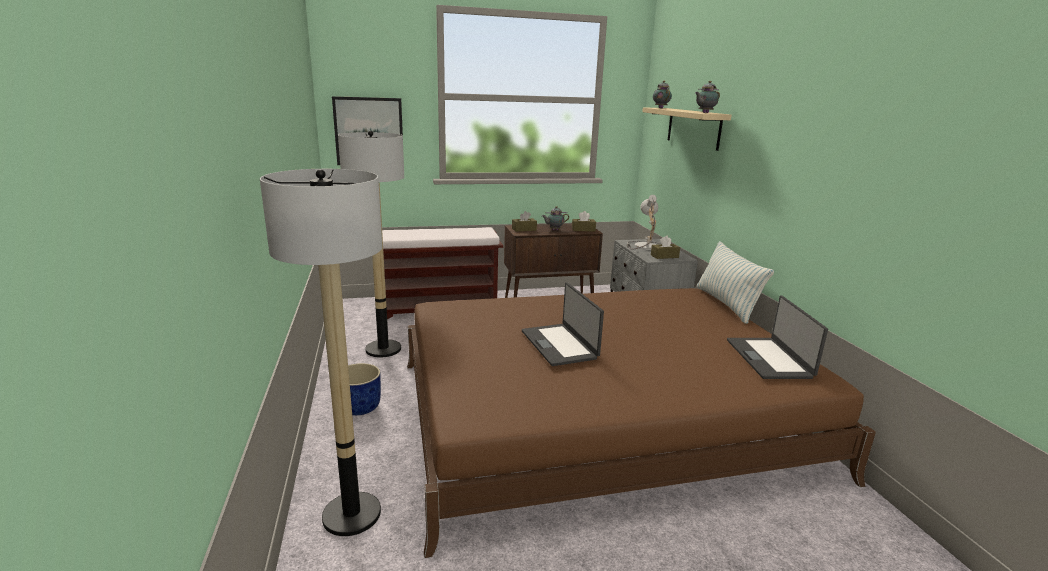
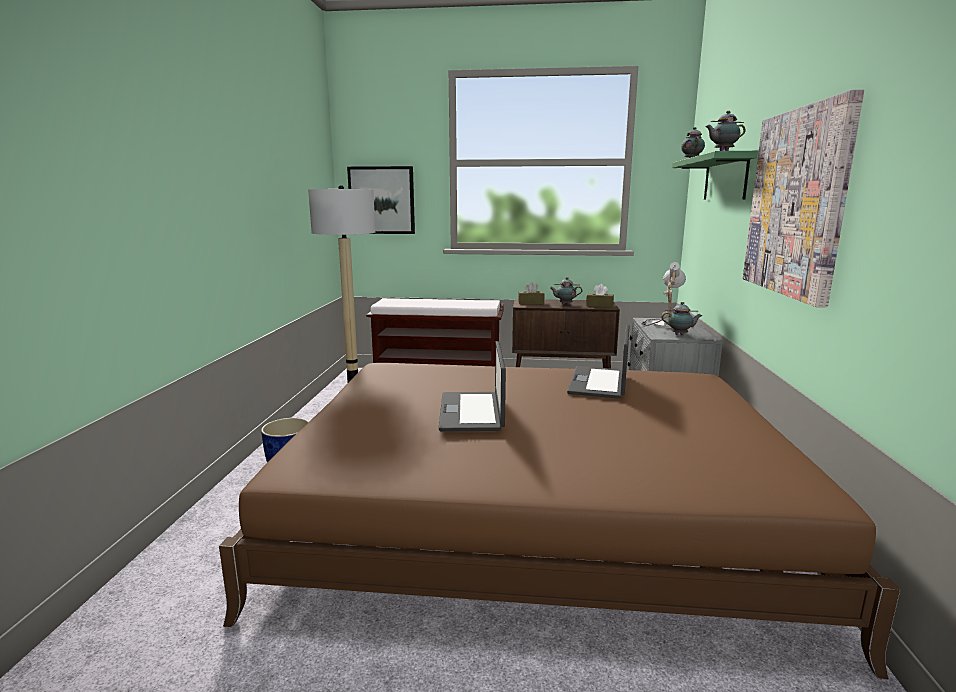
camera: 20 degrees right, 5 degrees down
floor lamp [260,169,382,536] -> none
beige shelf [642,107,731,151] -> green shelf [672,151,758,200]
brown tissue box [651,236,680,259] -> teapot [661,302,702,335]
pillow [697,241,774,324] -> none
laptop [727,295,828,379] -> laptop moved to [567,325,629,399]
none -> picture [743,89,864,307]

